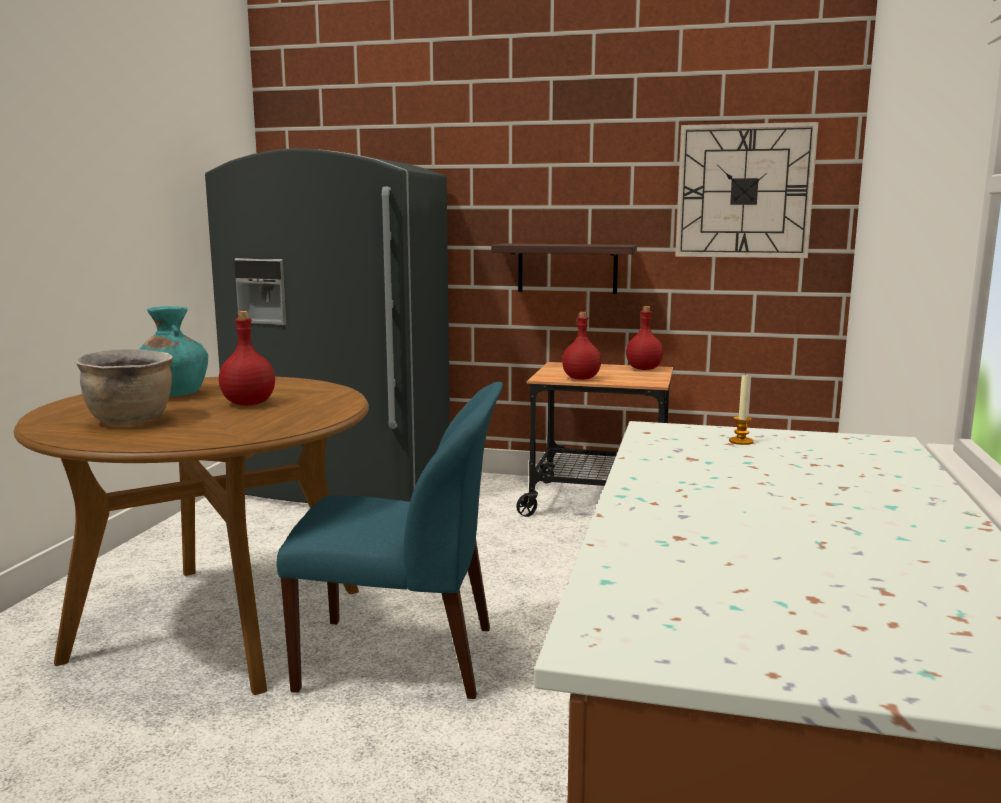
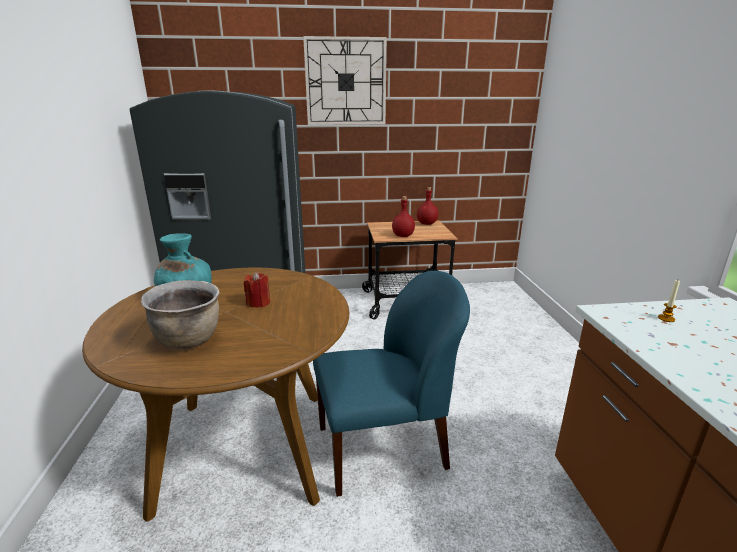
camera: 20 degrees left, 10 degrees up
red bottle [219,311,275,405] -> red candle [244,272,270,308]
shelf [491,243,637,294] -> none
wall clock [675,122,819,258] -> wall clock moved to [303,36,387,125]

